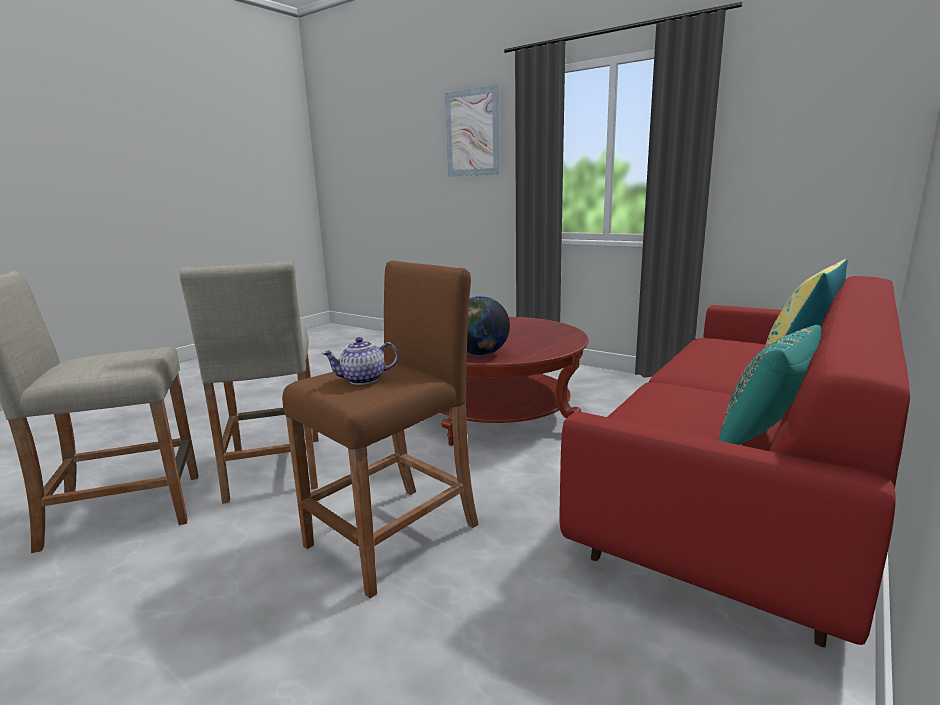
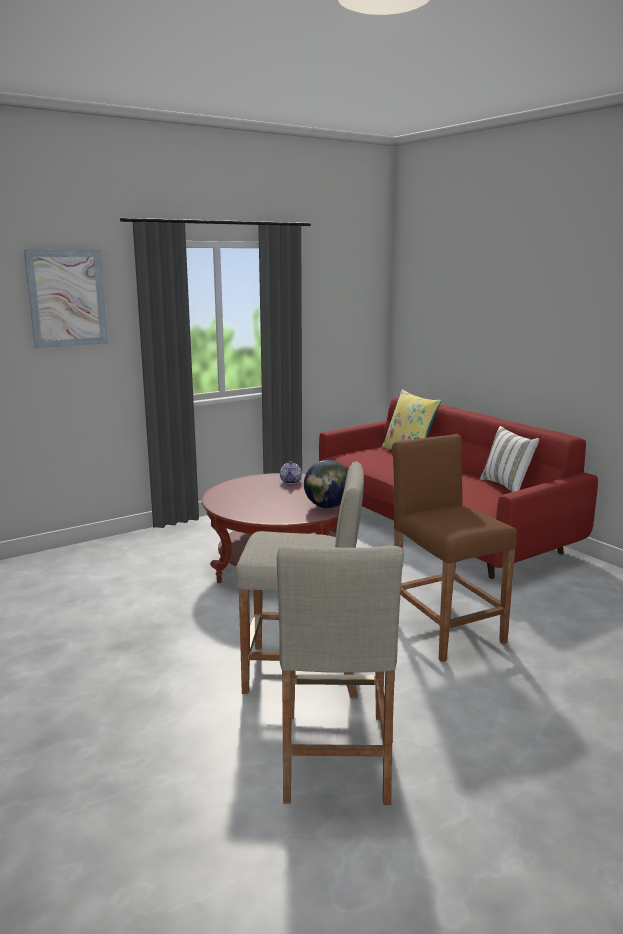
camera: 70 degrees left, 0 degrees up
teapot [322,337,398,385] -> teapot moved to [280,461,302,484]
turquoise pillow [719,325,821,445] -> white pillow [480,426,539,492]

